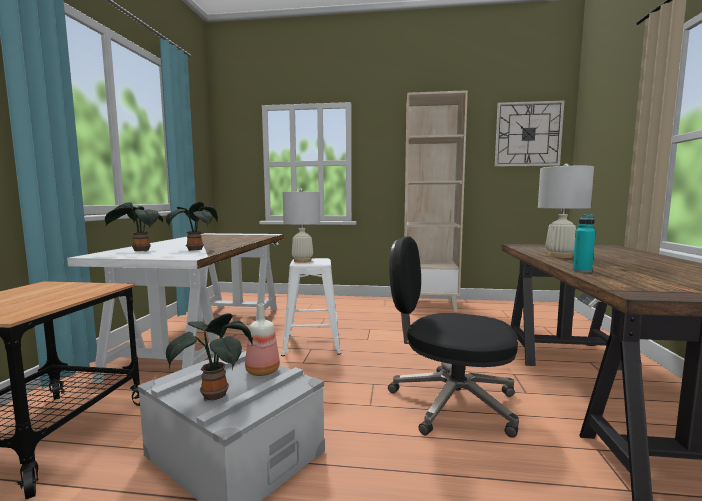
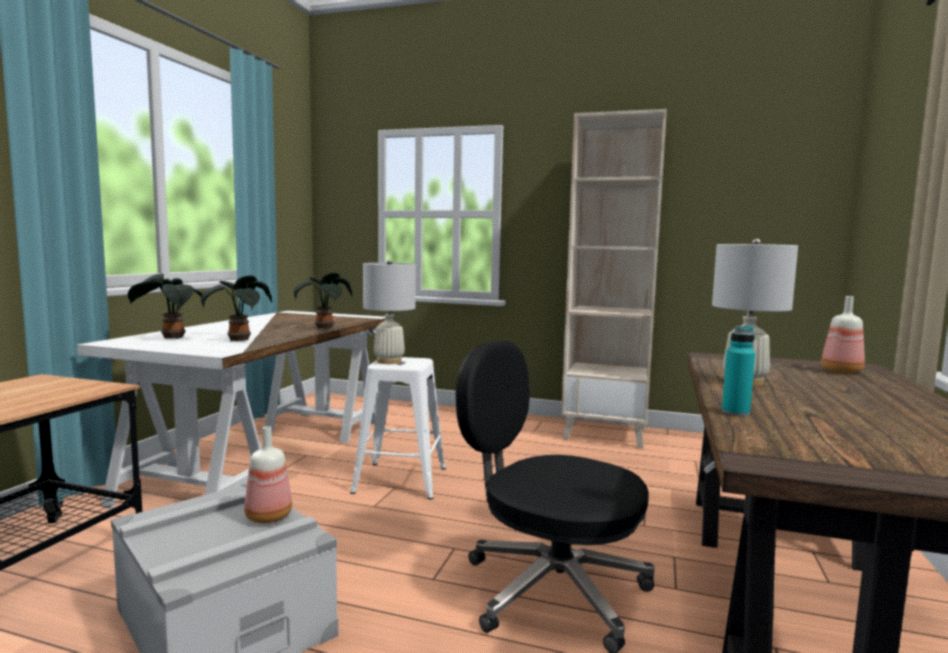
camera: 10 degrees right, 0 degrees up
potted plant [166,313,253,401] -> potted plant moved to [294,273,352,329]
wall clock [495,100,565,166] -> none
none -> bottle [821,296,865,374]

